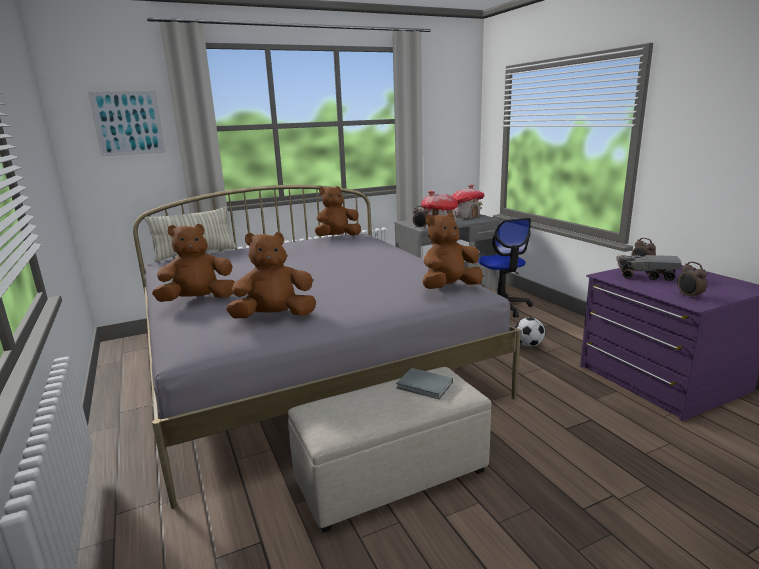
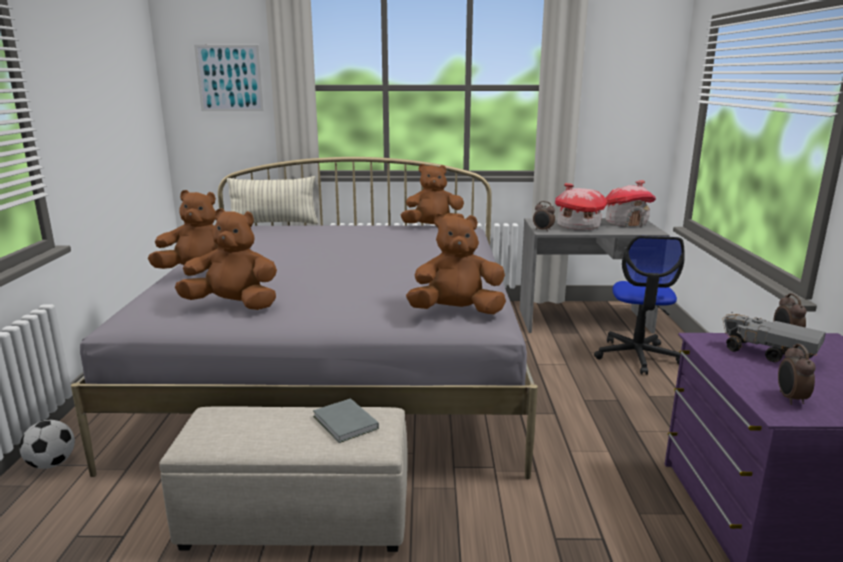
camera: 25 degrees right, 0 degrees up
football [515,317,545,347] -> football moved to [19,420,75,469]

